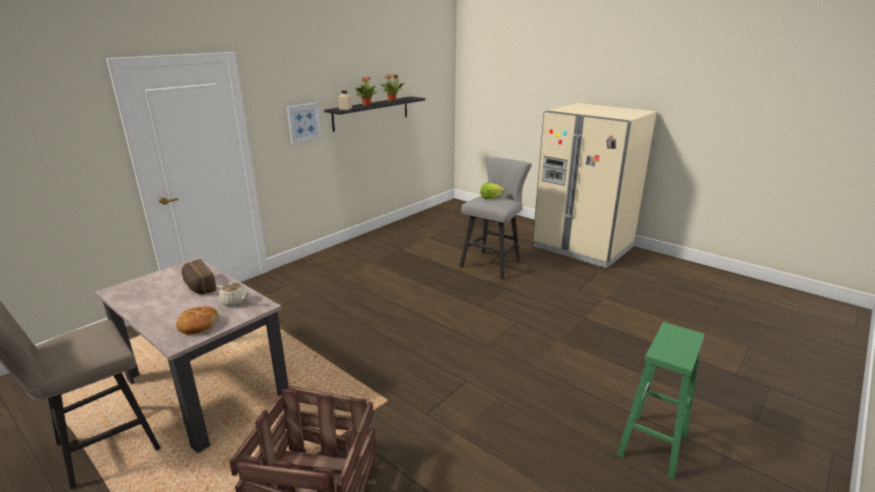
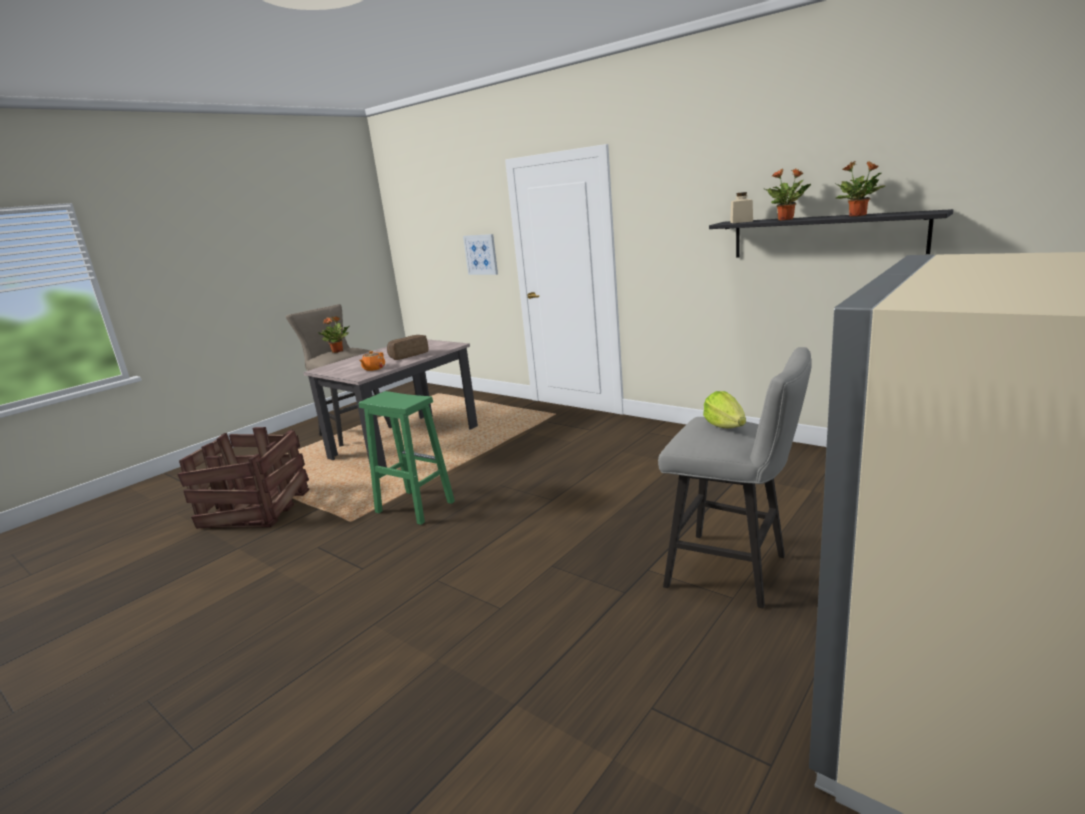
camera: 90 degrees right, 5 degrees down
bread [176,307,219,334] -> none
beige teapot [216,282,250,307] -> orange teapot [359,351,385,371]
picture [287,103,321,143] -> picture moved to [463,234,498,275]
green stool [617,322,705,480] -> green stool moved to [359,391,455,525]
none -> potted plant [319,316,349,353]

